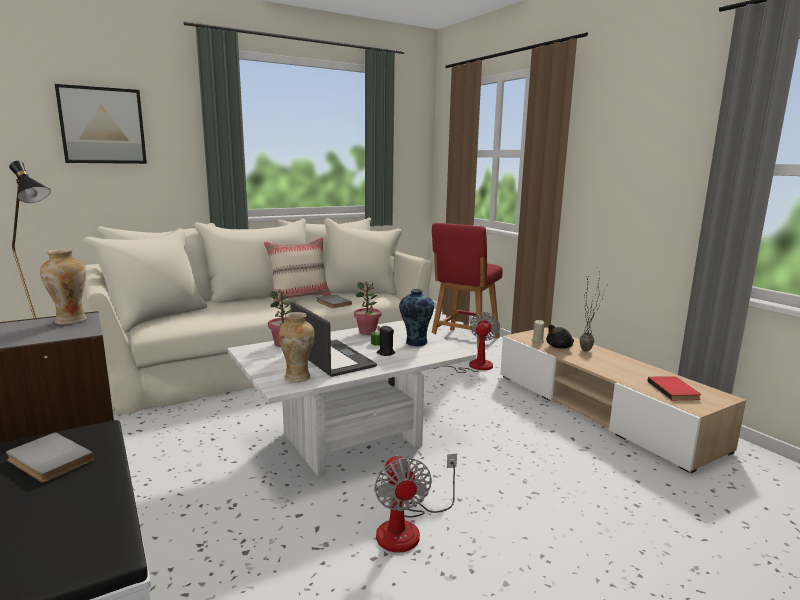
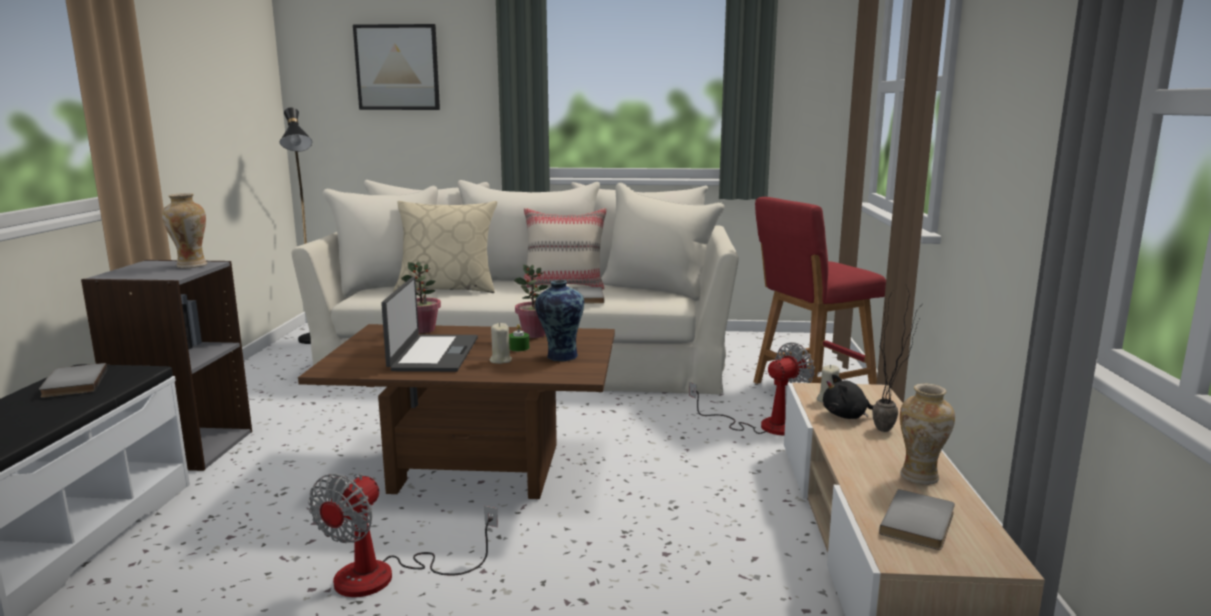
camera: 35 degrees right, 0 degrees up
white coffee table [228,320,476,477] -> brown coffee table [298,324,615,499]
vase [278,312,315,382] -> vase moved to [900,383,955,485]
black candle [377,326,395,356] -> beige candle [490,323,512,364]
red book [647,376,701,400] -> grey book [879,489,955,550]
none -> beige pillow [393,201,497,293]

